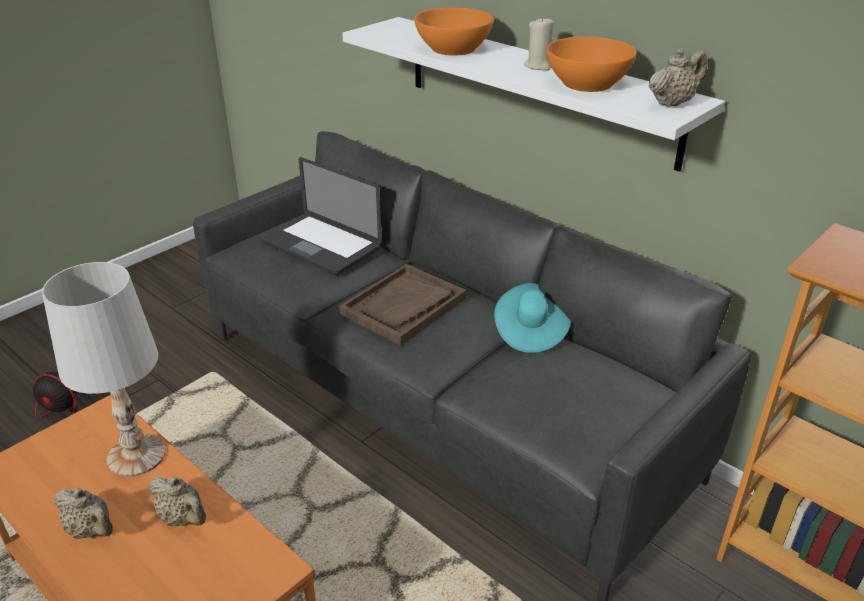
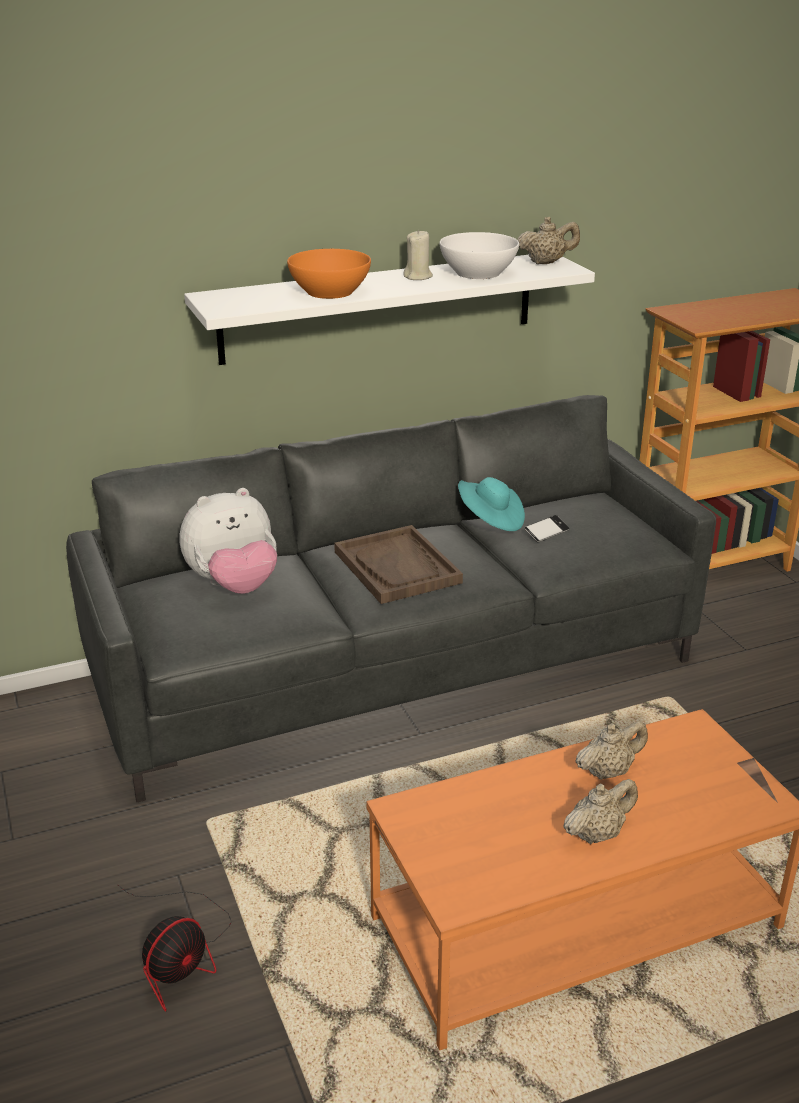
camera: 65 degrees left, 5 degrees down
white table lamp [42,262,166,477] -> none
laptop [260,157,382,275] -> plush toy [179,488,277,594]
orange bowl [547,37,637,92] -> white bowl [439,232,519,279]
beige teapot [648,48,708,107] -> beige teapot turned 90 degrees clockwise [517,217,580,264]
none -> phone [524,515,569,542]

